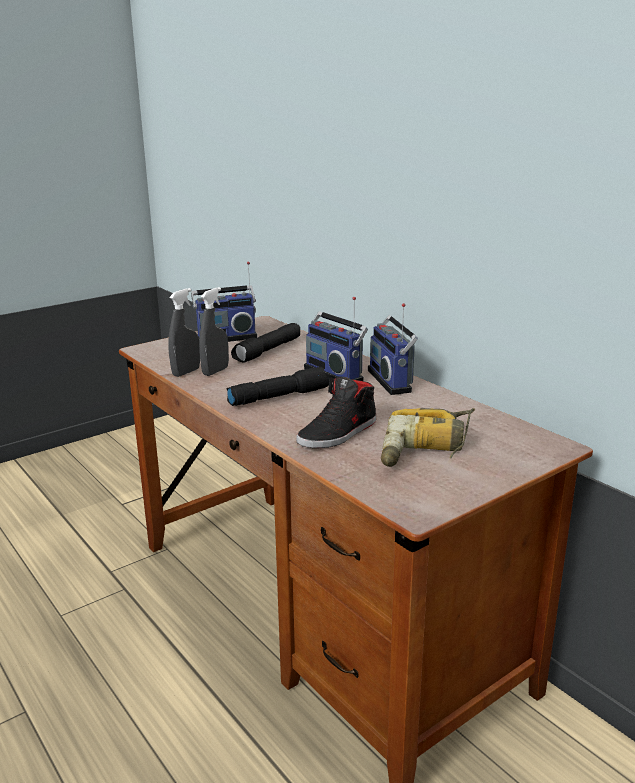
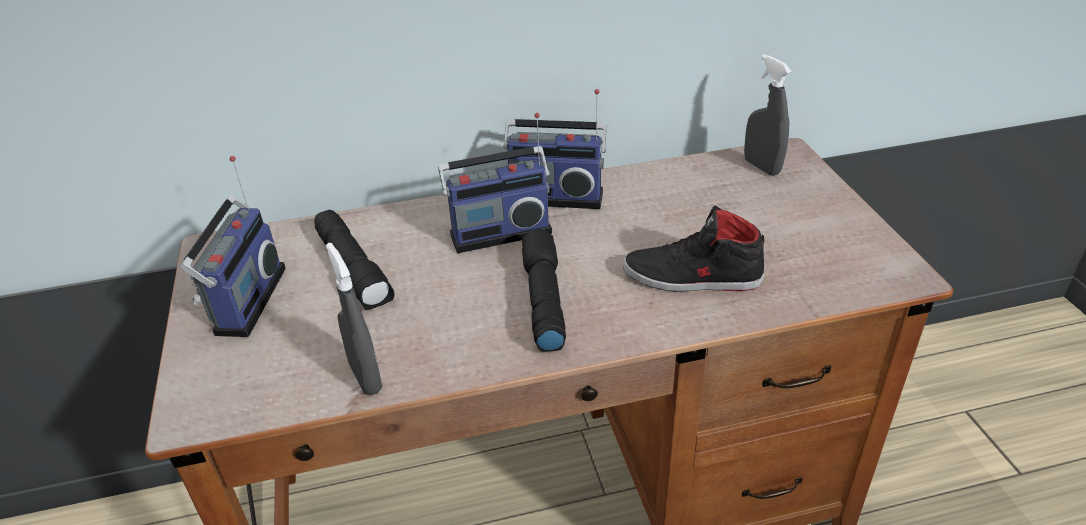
camera: 65 degrees left, 15 degrees up
grey spray bottle [199,287,229,376] -> grey spray bottle moved to [744,54,792,176]
black shoe [296,377,376,448] -> black shoe turned 120 degrees clockwise [623,205,764,292]
power drill [381,408,475,467] -> none

